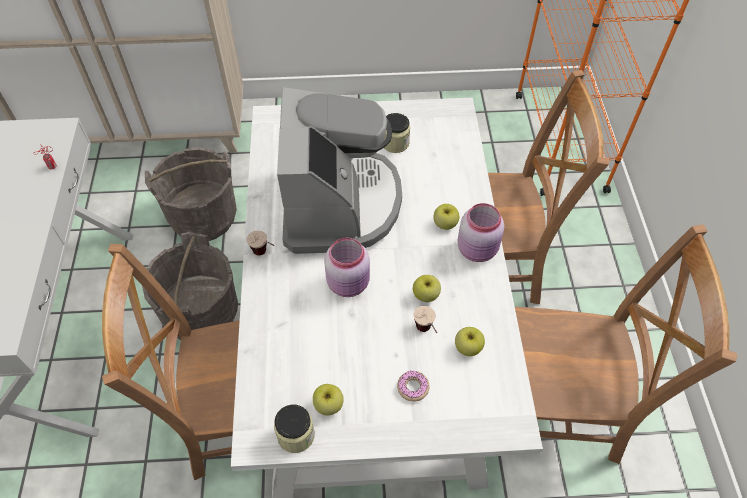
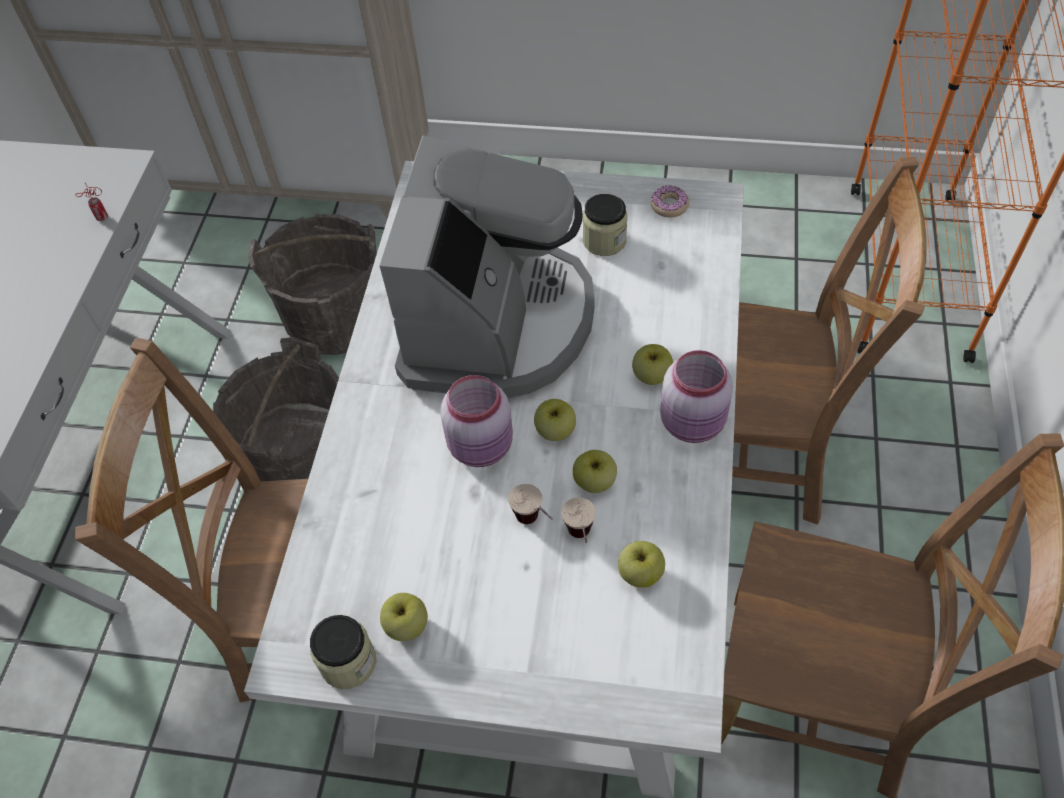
camera: 15 degrees right, 0 degrees up
cup [247,231,274,255] -> cup moved to [508,484,553,524]
donut [397,371,430,402] -> donut moved to [650,185,689,217]
none -> apple [534,399,576,441]

